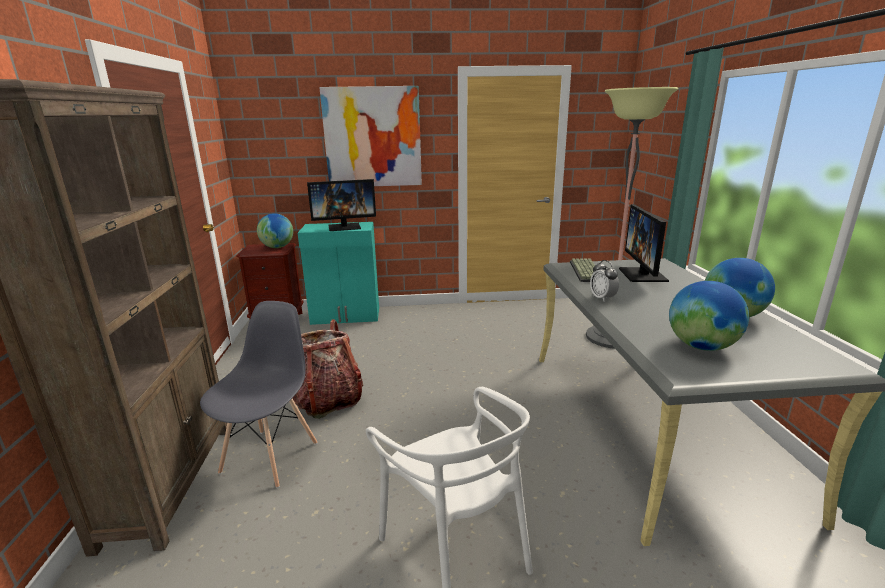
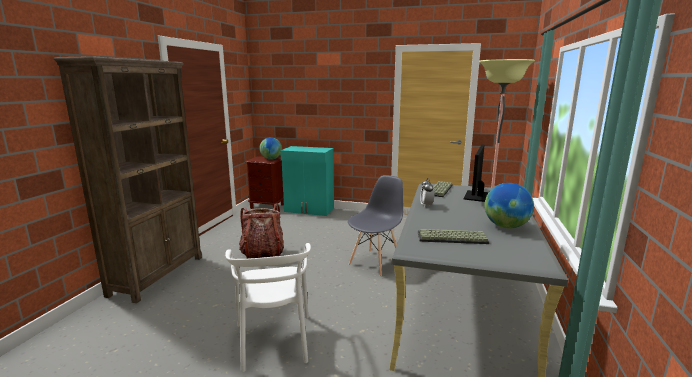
camera: 20 degrees right, 5 degrees down
grey chair [200,301,317,488] -> grey chair moved to [348,175,403,276]
monitor [307,179,376,231] -> none
picture [319,86,422,186] -> none
globe [669,281,749,351] -> keyboard [418,229,490,244]

